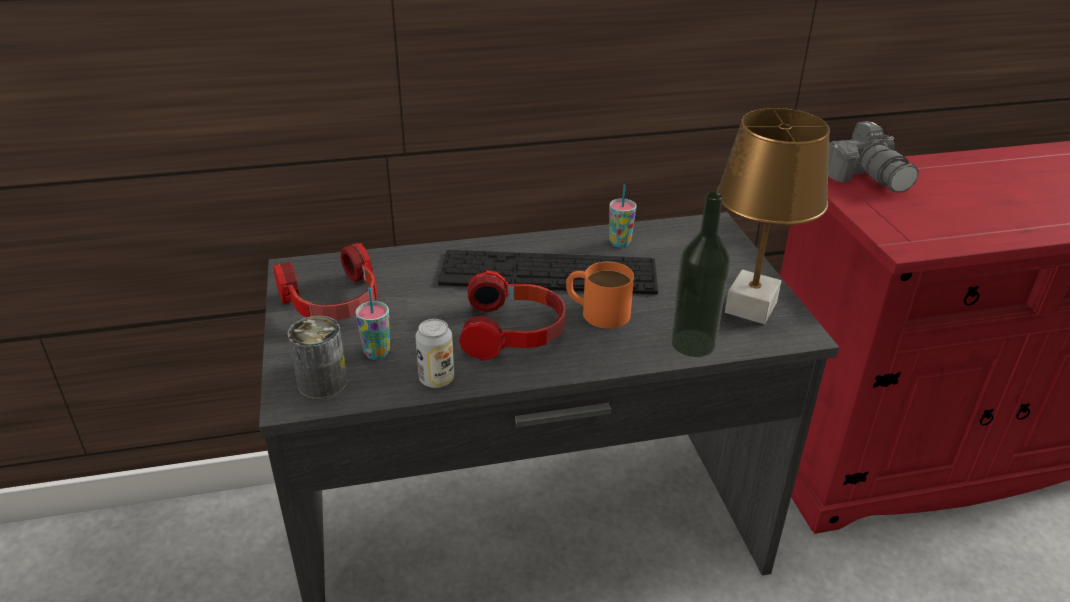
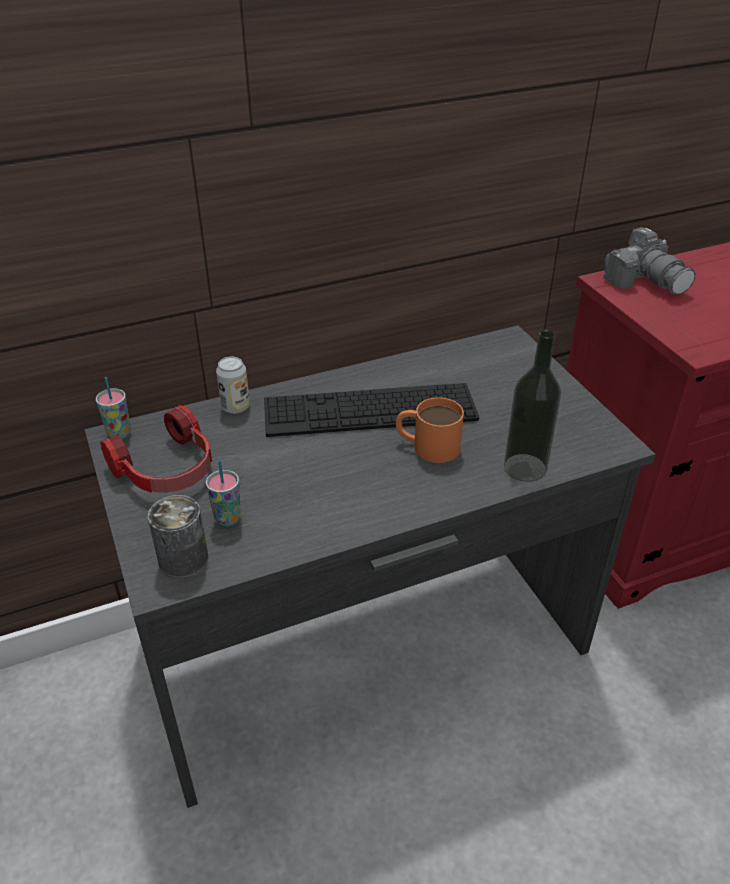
camera: 10 degrees left, 5 degrees up
can [416,319,454,388] -> can moved to [216,357,250,414]
headphones [459,270,566,361] -> none
cup [609,185,637,247] -> cup moved to [96,377,131,439]
brown table lamp [716,108,830,324] -> none

